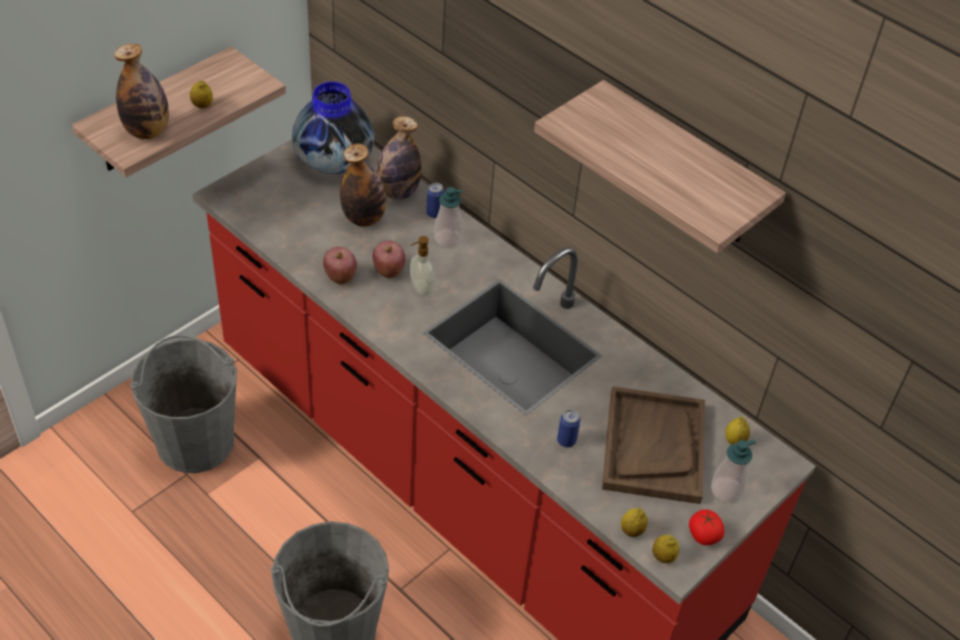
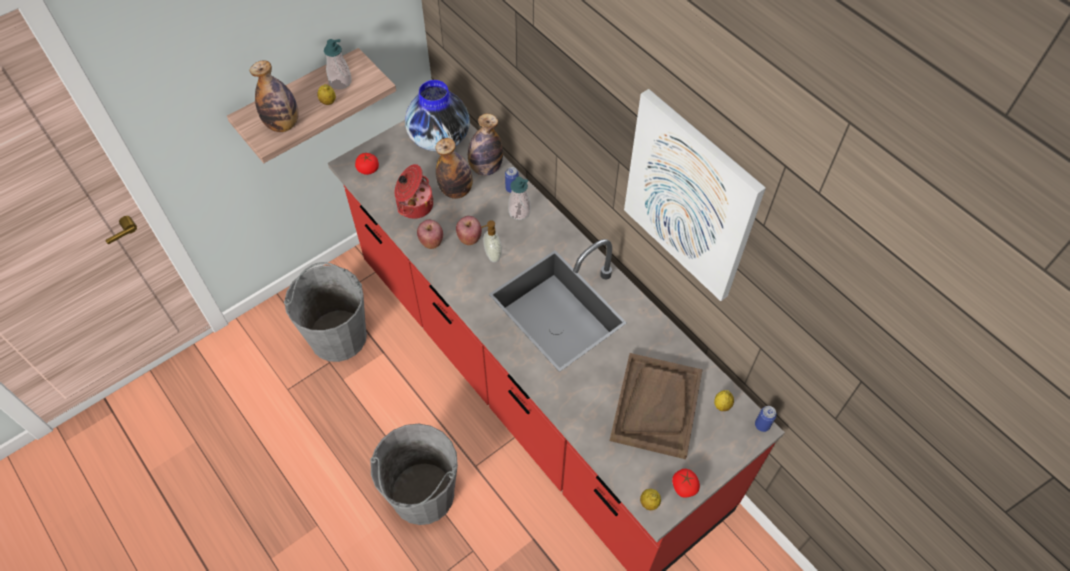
camera: 10 degrees right, 10 degrees up
shelf [534,80,786,253] -> picture [624,89,766,301]
can [557,409,580,447] -> can moved to [755,406,777,432]
lemon [621,508,648,537] -> none
soap dispenser [711,440,756,503] -> soap dispenser moved to [324,39,352,89]
none -> tomato [355,153,379,175]
none -> cooking pot [395,164,434,219]

